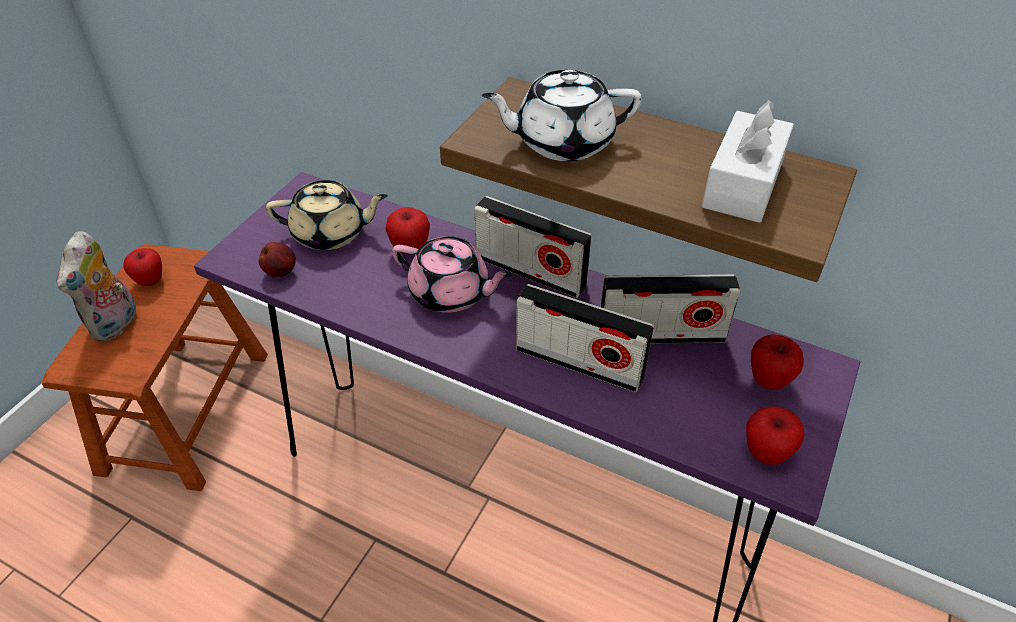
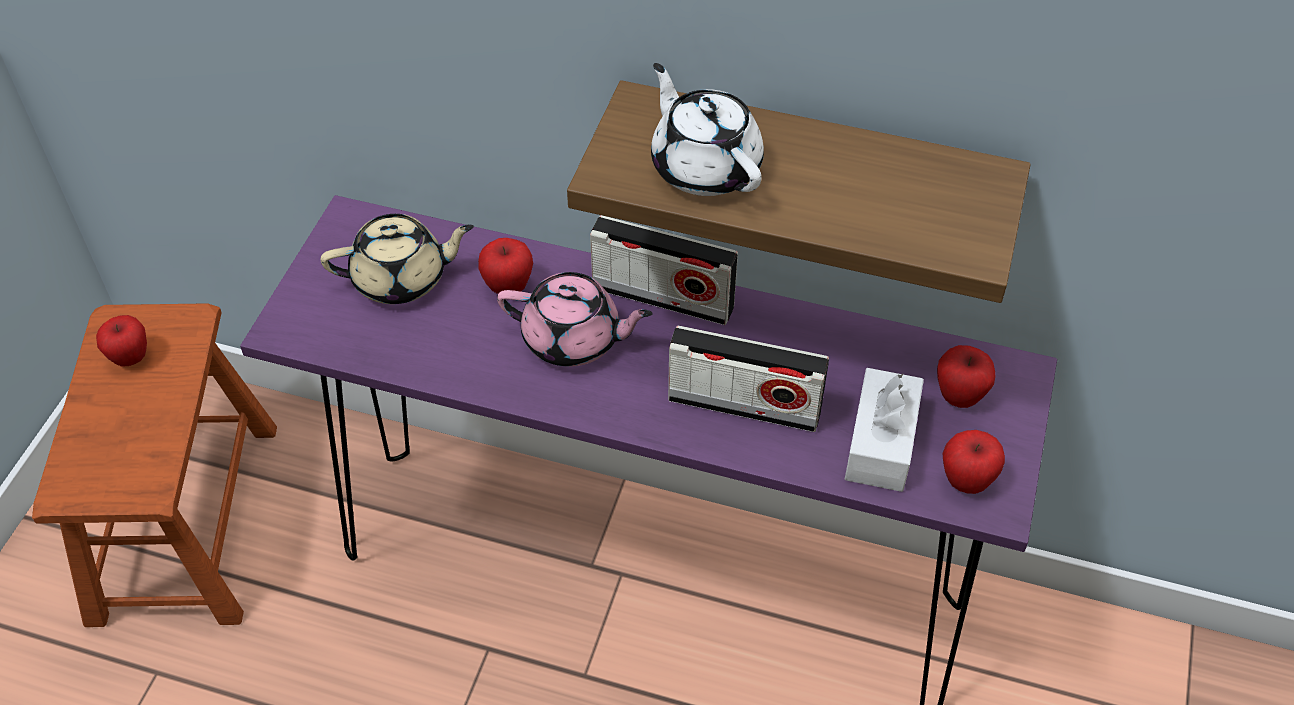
camera: 10 degrees left, 5 degrees up
plush toy [57,231,136,341] -> none
apple [258,242,296,277] -> none
white teapot [482,70,642,161] -> white teapot turned 75 degrees clockwise [651,63,764,196]
radio [601,274,740,344] -> none
white tissue box [702,100,794,223] -> white tissue box moved to [845,368,924,492]

